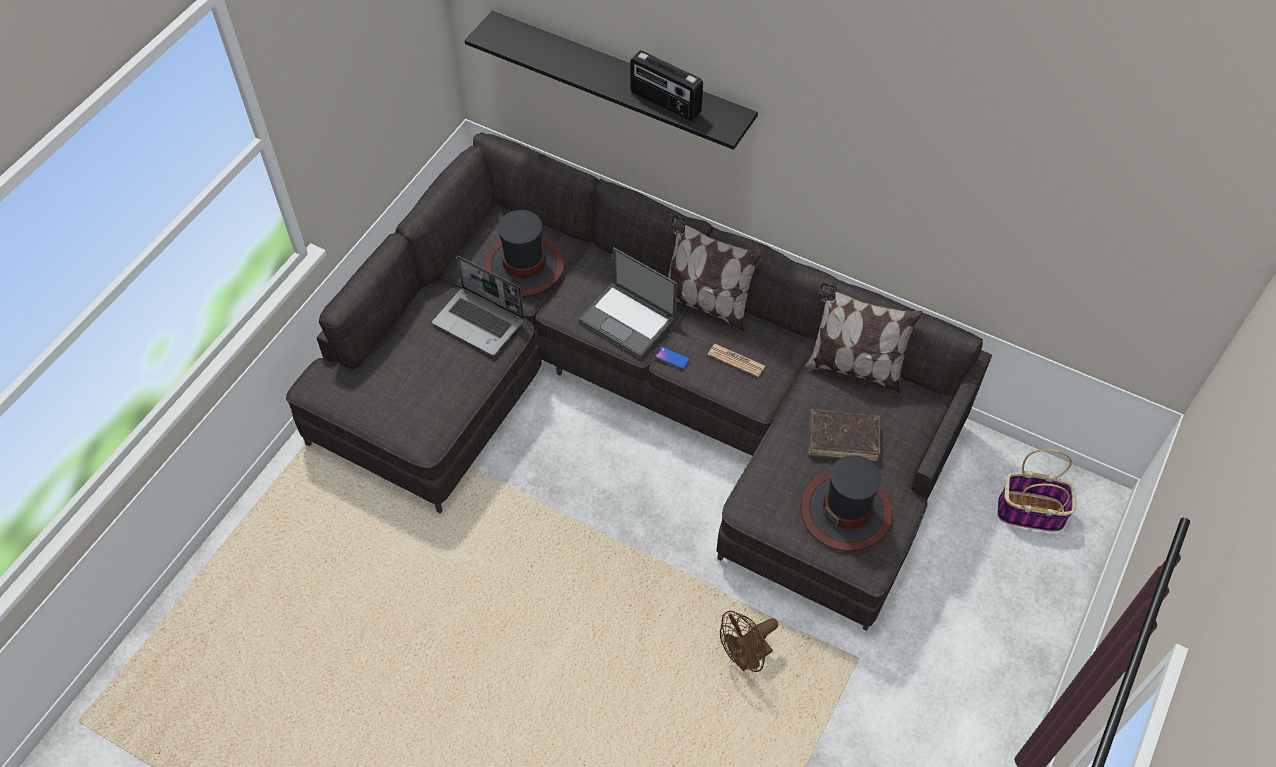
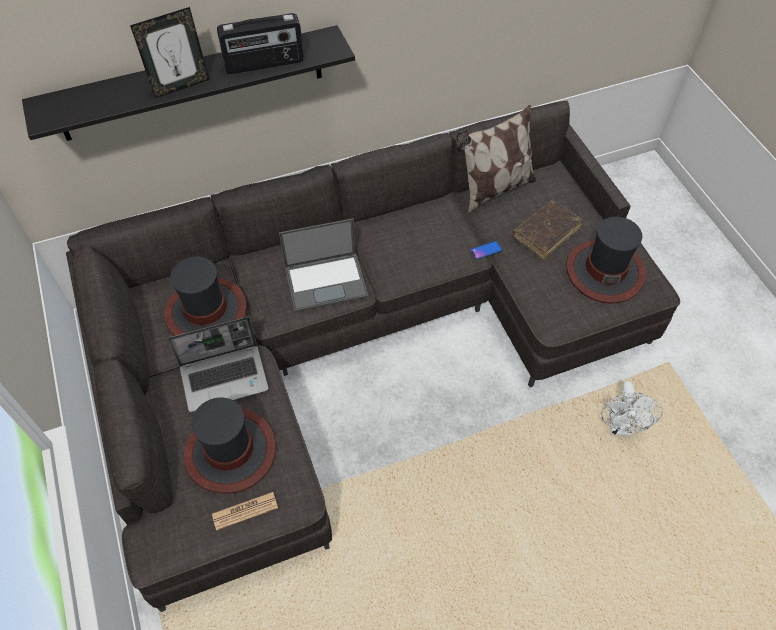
camera: 50 degrees left, 0 degrees up
phone [655,346,690,370] -> phone moved to [470,241,502,260]
pillow [668,215,763,332] -> none
newspaper [708,344,765,377] -> newspaper moved to [212,492,278,531]
brown fan [720,611,778,672] -> white fan [601,381,663,436]
basket [997,449,1076,532] -> none
none -> picture frame [130,7,209,98]
none -> hat [184,397,276,494]

